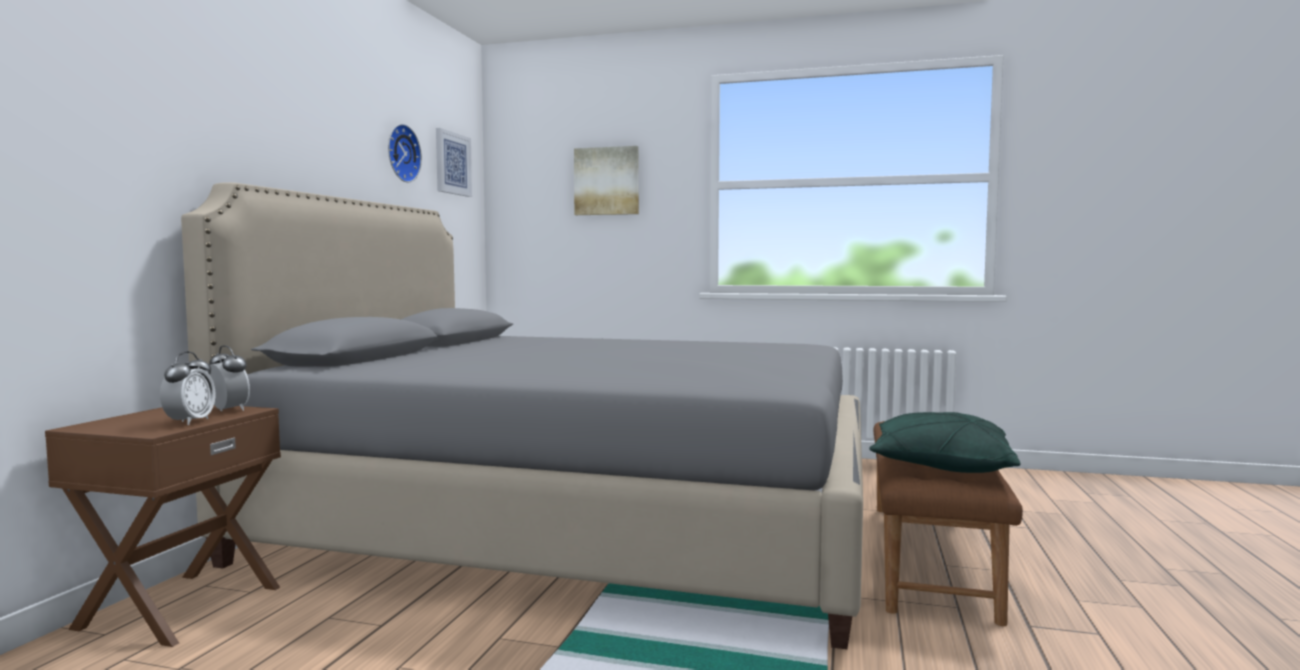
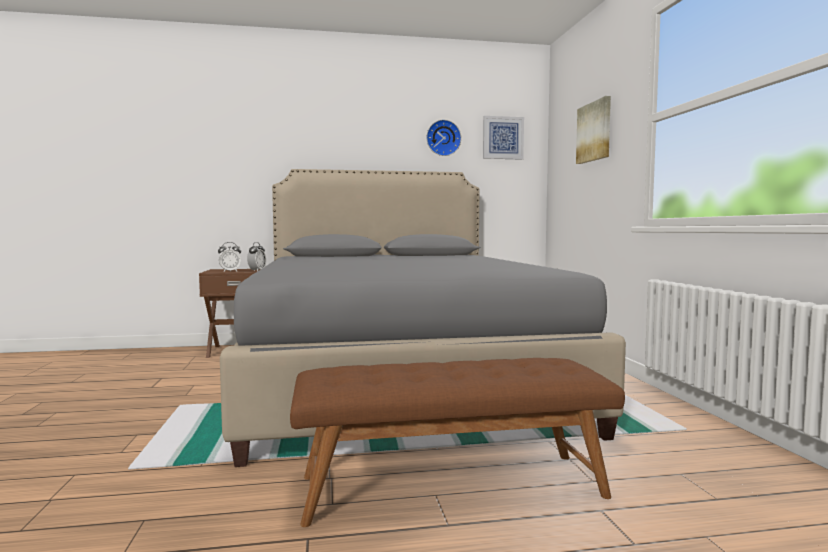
camera: 65 degrees right, 0 degrees up
green pillow [869,412,1021,473] -> none

